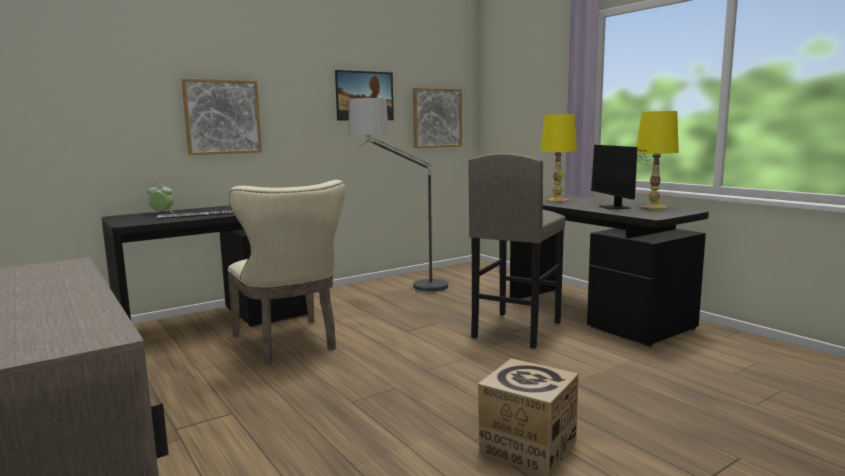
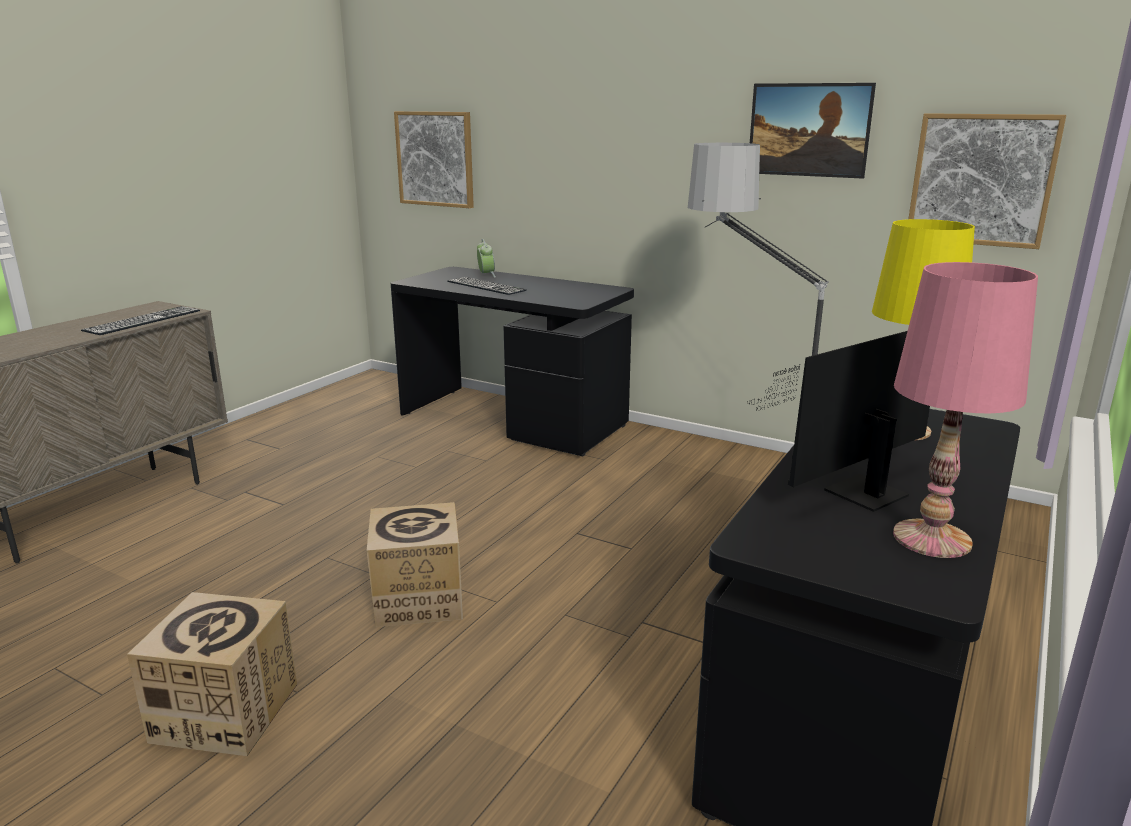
camera: 65 degrees right, 10 degrees up
picture [182,78,262,155] -> picture moved to [394,111,474,208]
beige chair [227,180,345,364] -> none
grey stool [468,153,566,349] -> none
yellow table lamp [636,111,679,210] -> pink table lamp [893,262,1038,558]
none -> keyboard [81,306,200,335]
none -> cardboard box [367,502,463,627]

